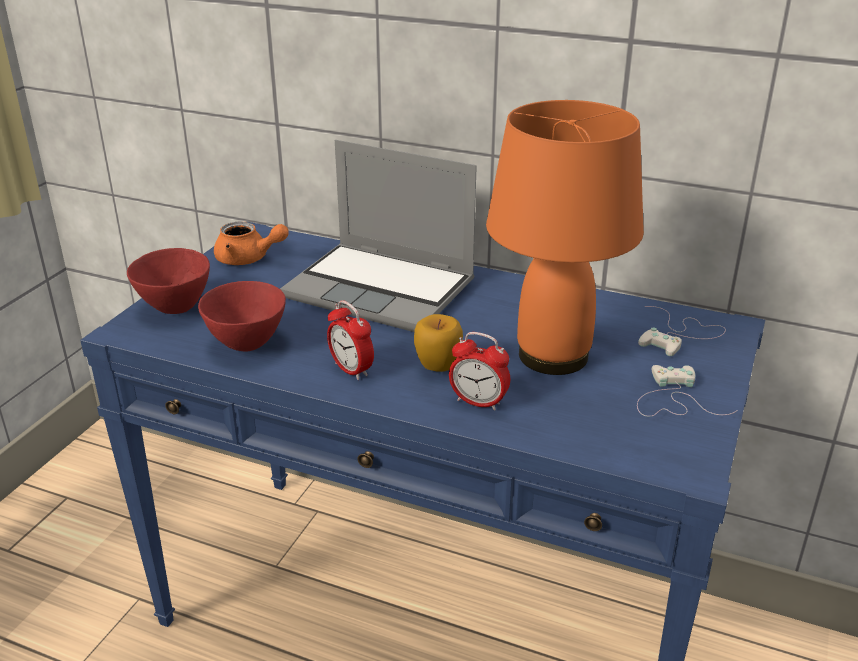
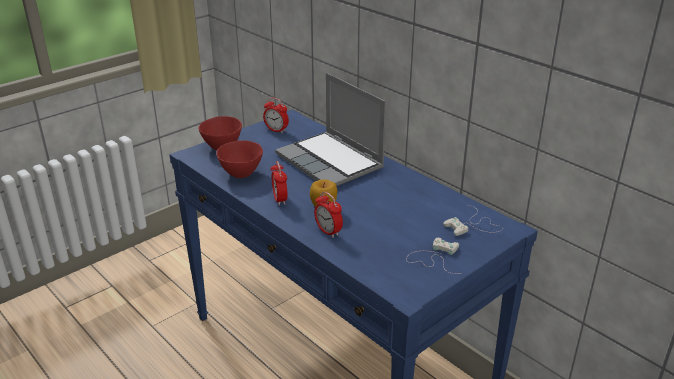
camera: 25 degrees right, 0 degrees up
orange teapot [214,221,289,265] -> alarm clock [263,97,289,133]
orange table lamp [486,100,644,375] -> none

